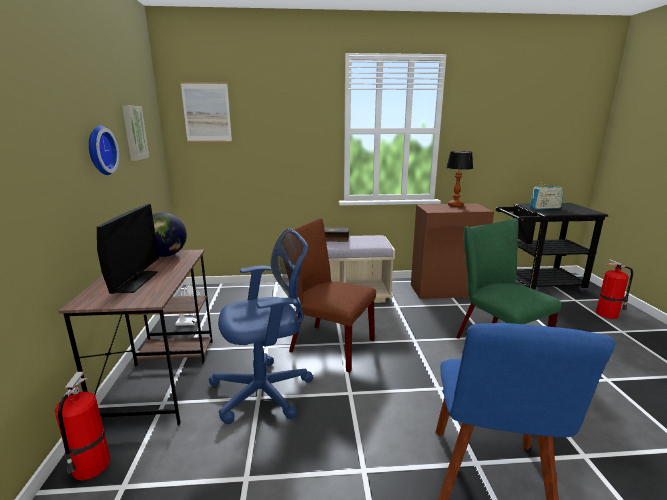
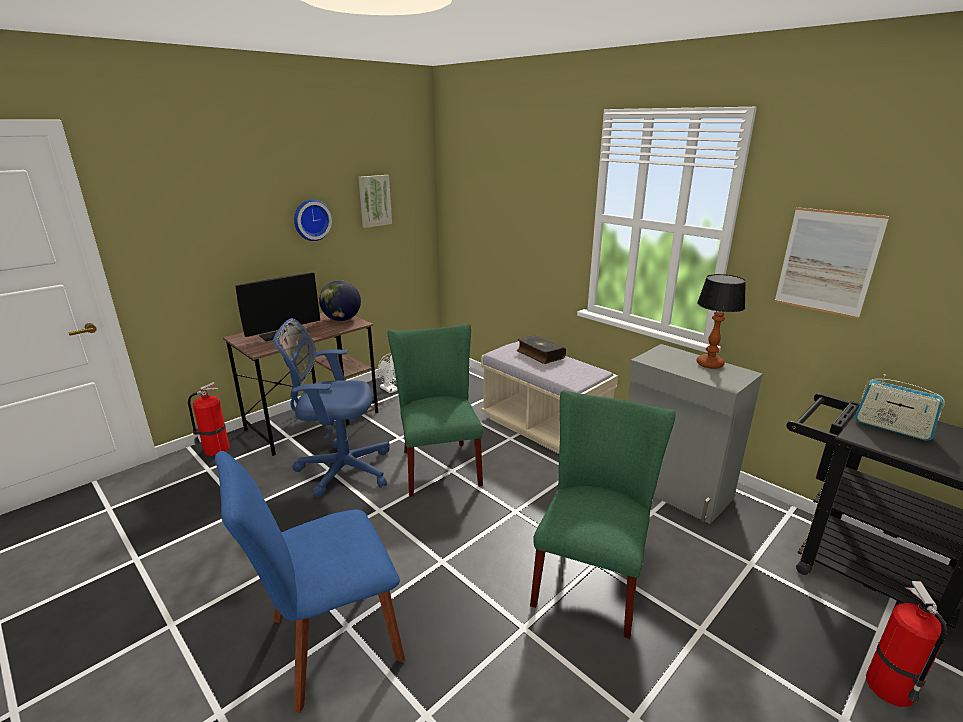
camera: 50 degrees right, 5 degrees up
picture [180,82,232,142] -> picture moved to [774,207,889,319]
blue office chair [209,228,313,424] -> blue office chair turned 150 degrees clockwise [273,318,390,497]
brown chair [284,218,376,373] -> green chair [388,324,483,497]
brown cabinet [411,203,494,299] -> grey cabinet [628,344,763,524]

